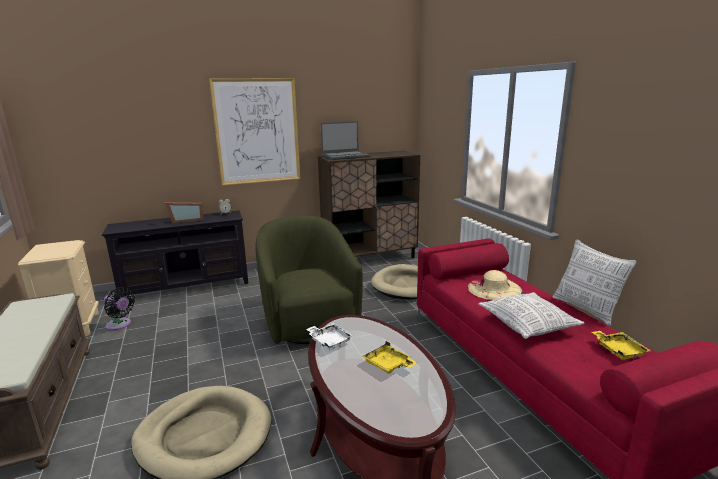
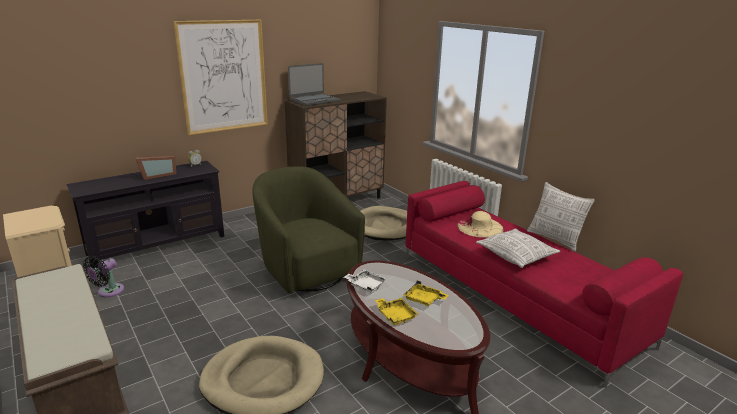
camera: 15 degrees left, 5 degrees up
black fan [104,287,135,331] -> black fan turned 105 degrees clockwise [83,256,124,297]
yellow tray [592,331,651,360] -> yellow tray moved to [375,298,419,325]

